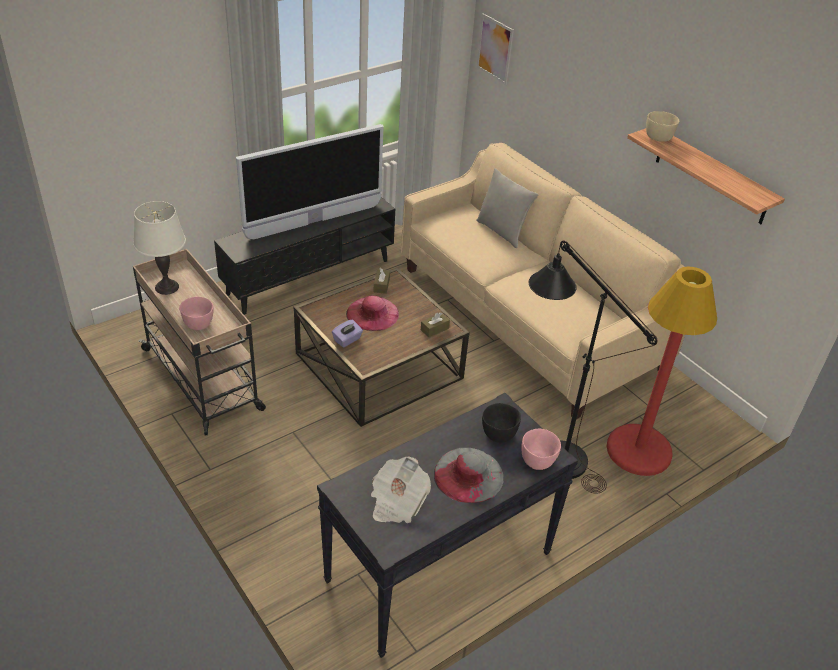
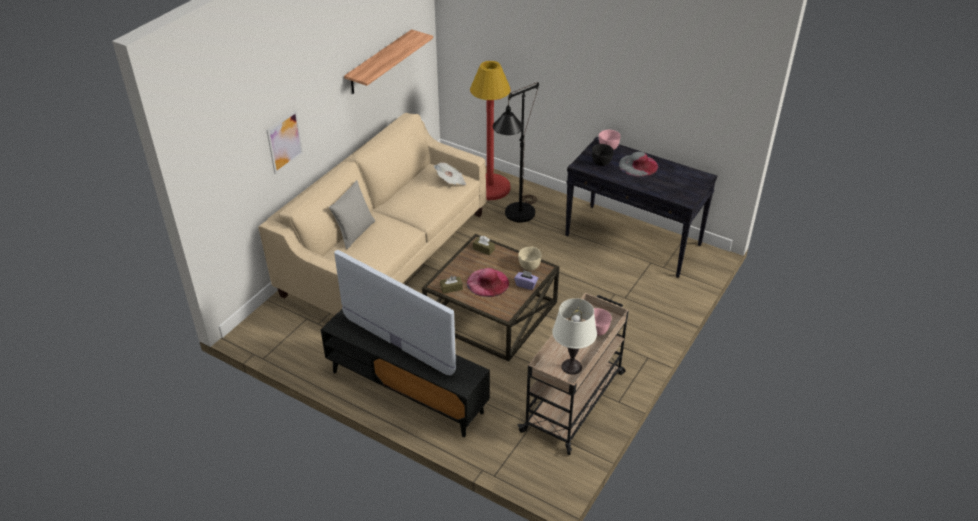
camera: 110 degrees left, 0 degrees up
newspaper [371,457,431,523] -> newspaper moved to [434,162,466,185]
picture [477,13,514,85] -> picture moved to [267,110,303,174]
beige bowl [646,111,679,142] -> beige bowl moved to [518,247,541,270]

